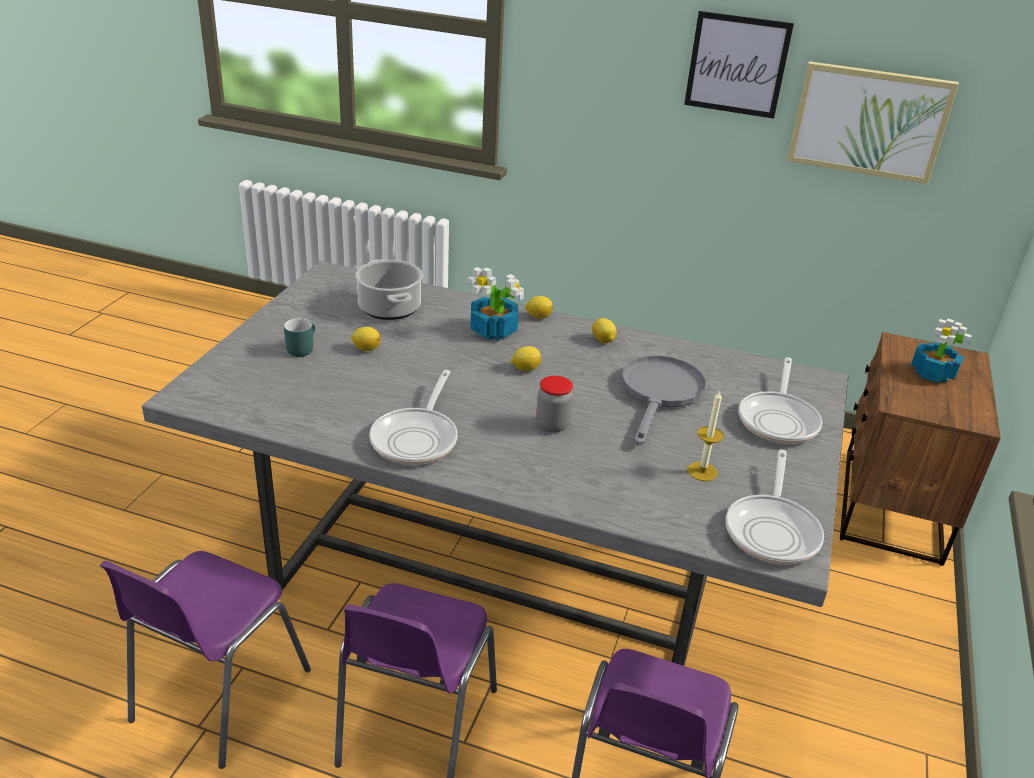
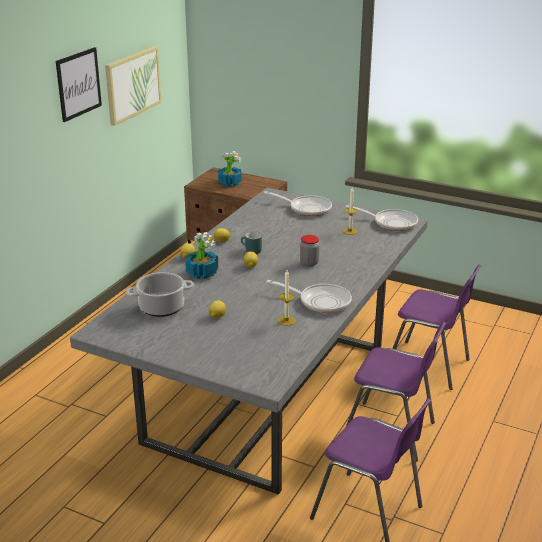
camera: 80 degrees left, 5 degrees down
turquoise mug [284,318,315,357] -> turquoise mug moved to [241,232,262,254]
grey frying pan [622,356,706,446] -> none
none -> candle [278,270,296,326]

